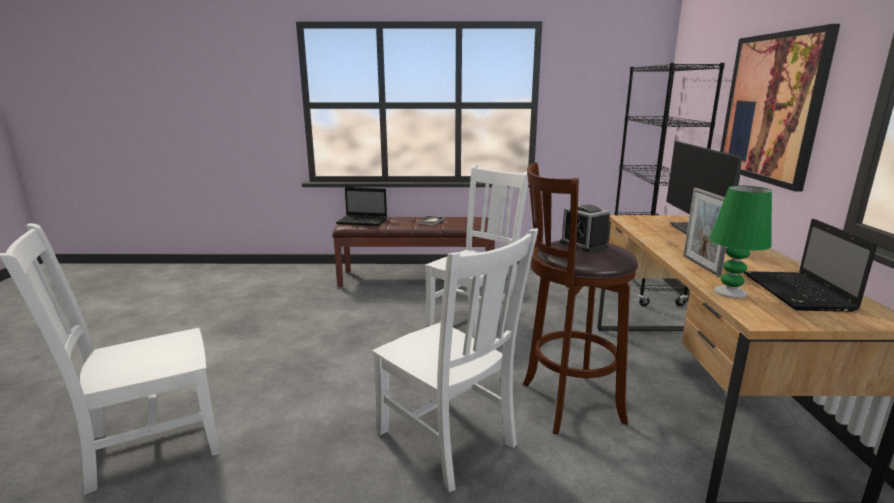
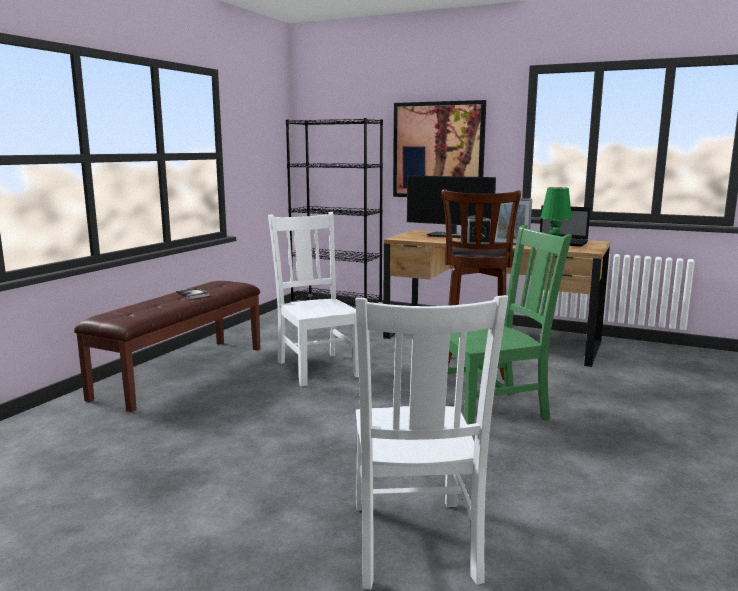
camera: 65 degrees left, 5 degrees down
laptop [336,187,387,226] -> none
white chair [373,228,538,492] -> green chair [448,225,572,424]

